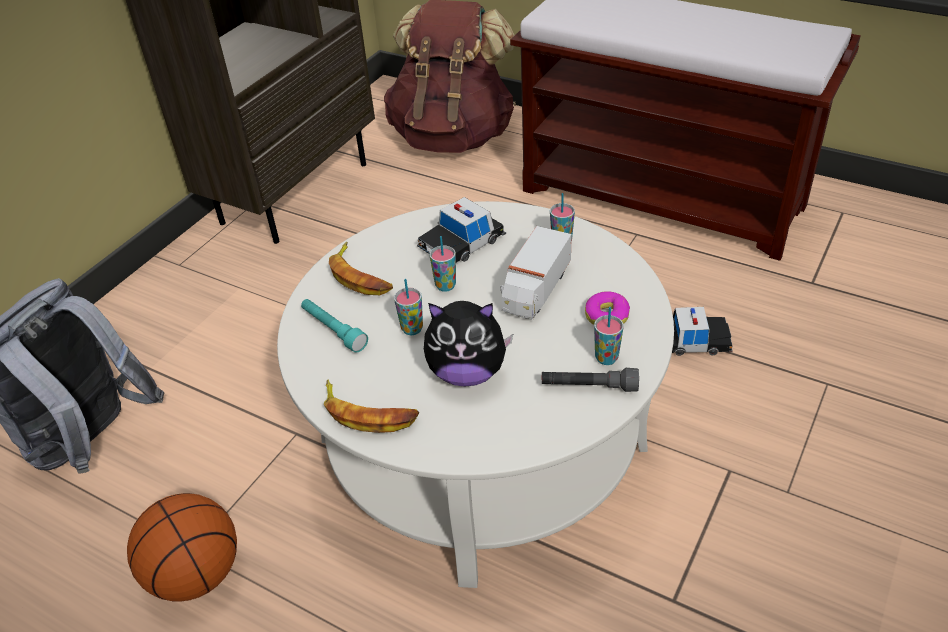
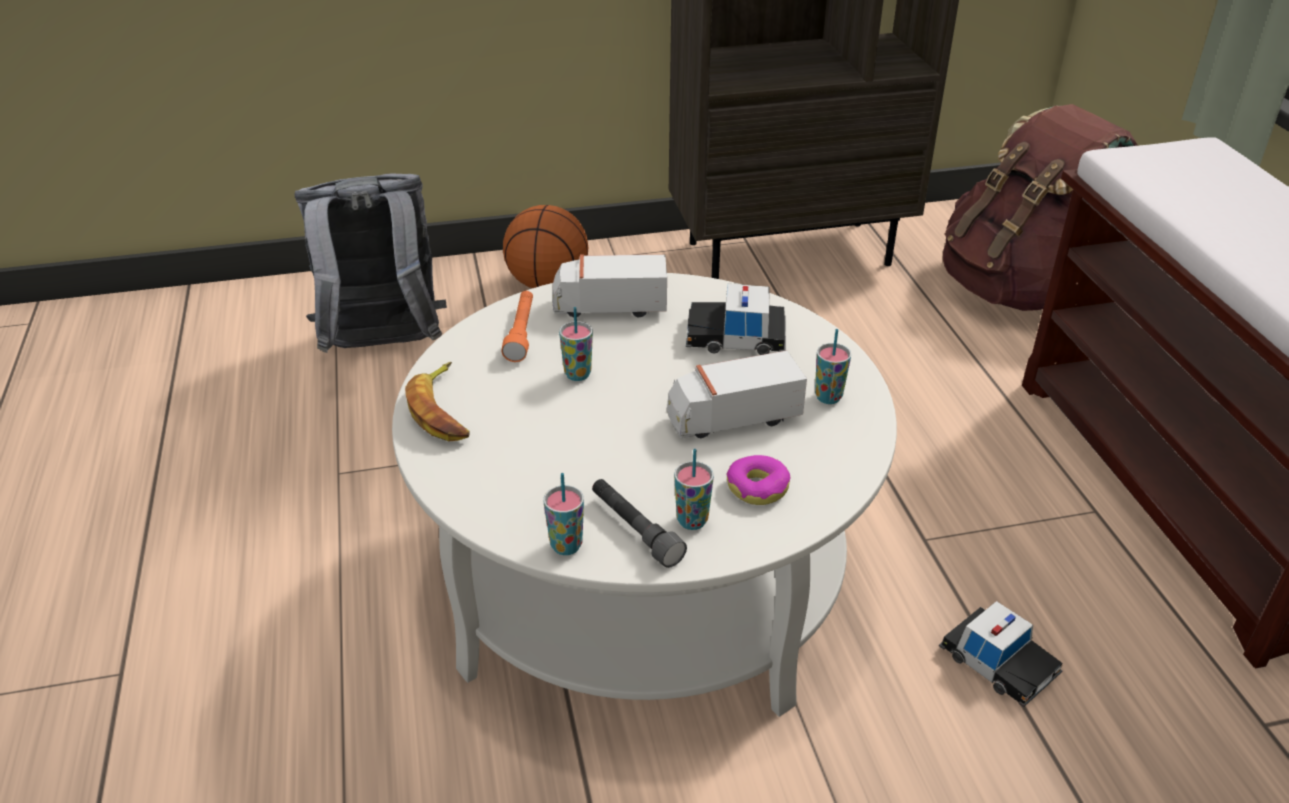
camera: 45 degrees right, 5 degrees down
basketball [127,493,237,602] -> basketball moved to [503,205,588,288]
turquoise flashlight [301,299,368,352] -> orange flashlight [502,291,533,362]
banana [329,242,393,295] -> toy truck [552,254,667,318]
plush toy [424,301,513,387] -> none
cup [430,236,456,292] -> cup moved to [544,473,584,555]

